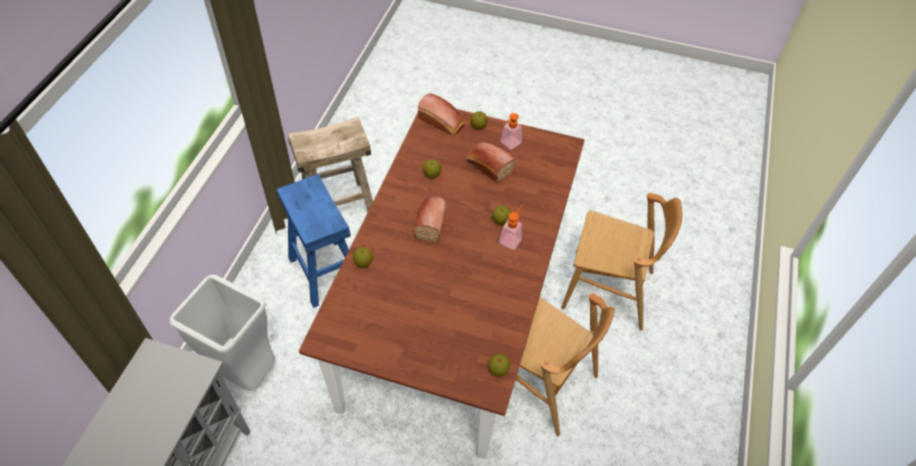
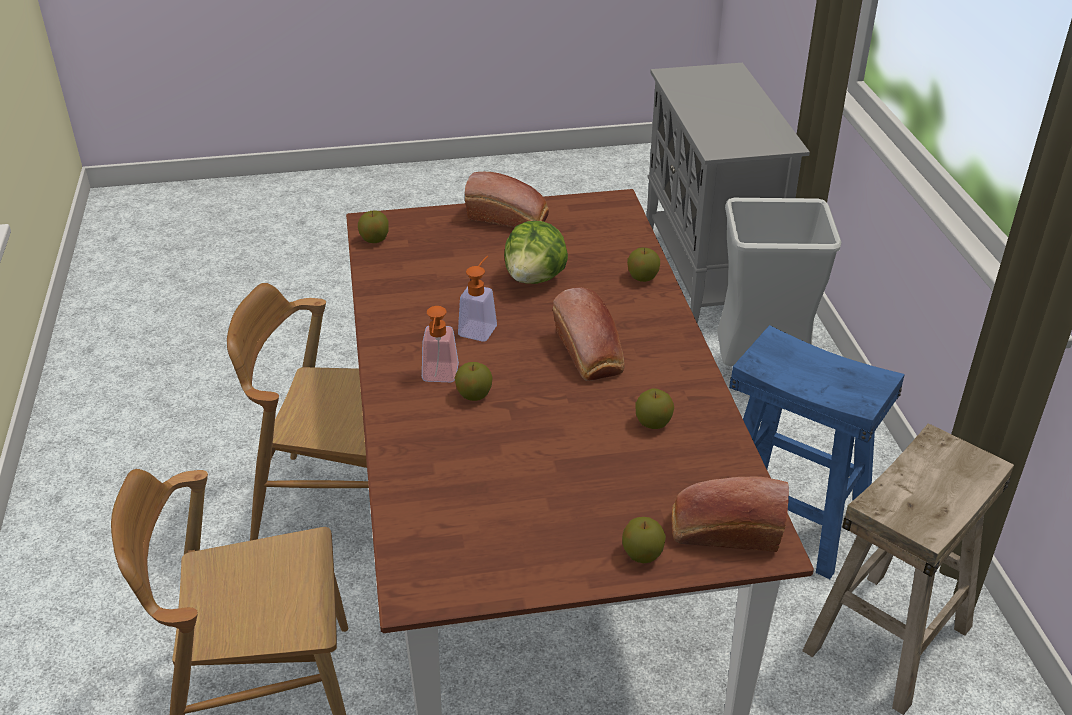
camera: 155 degrees right, 15 degrees down
bread [467,143,515,184] -> bread moved to [465,172,549,228]
soap dispenser [501,113,522,150] -> soap dispenser moved to [458,256,497,342]
none -> lettuce [504,221,568,284]

